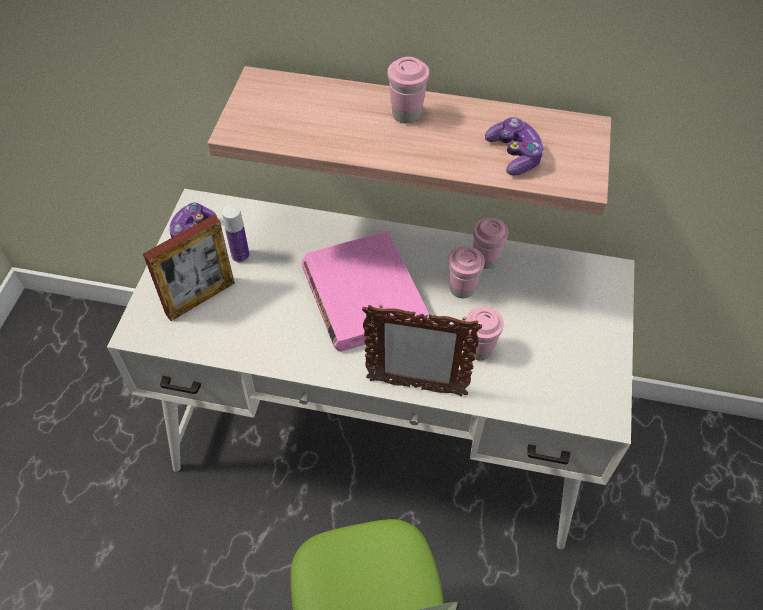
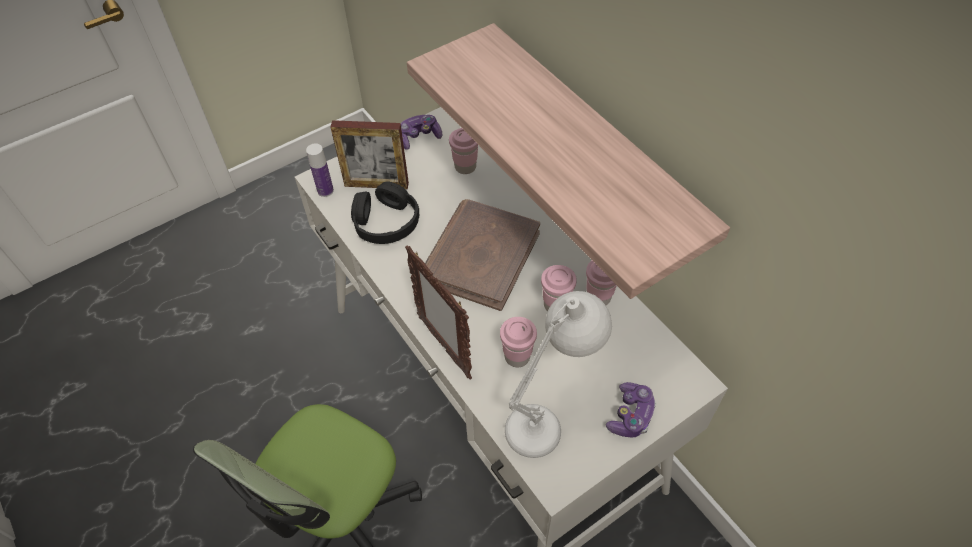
camera: 45 degrees right, 0 degrees up
bottle [222,205,250,263] -> bottle moved to [306,143,334,197]
pink book [302,231,429,351] -> brown book [425,199,540,311]
pink cup [388,57,429,124] -> pink cup moved to [449,128,478,174]
game controller [485,117,545,176] -> game controller moved to [606,382,656,437]
none -> black headphones [351,181,419,244]
none -> white table lamp [505,291,612,458]

